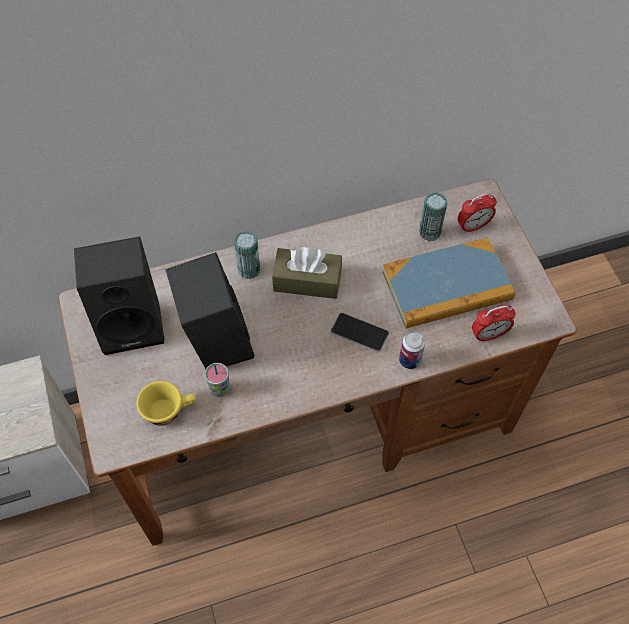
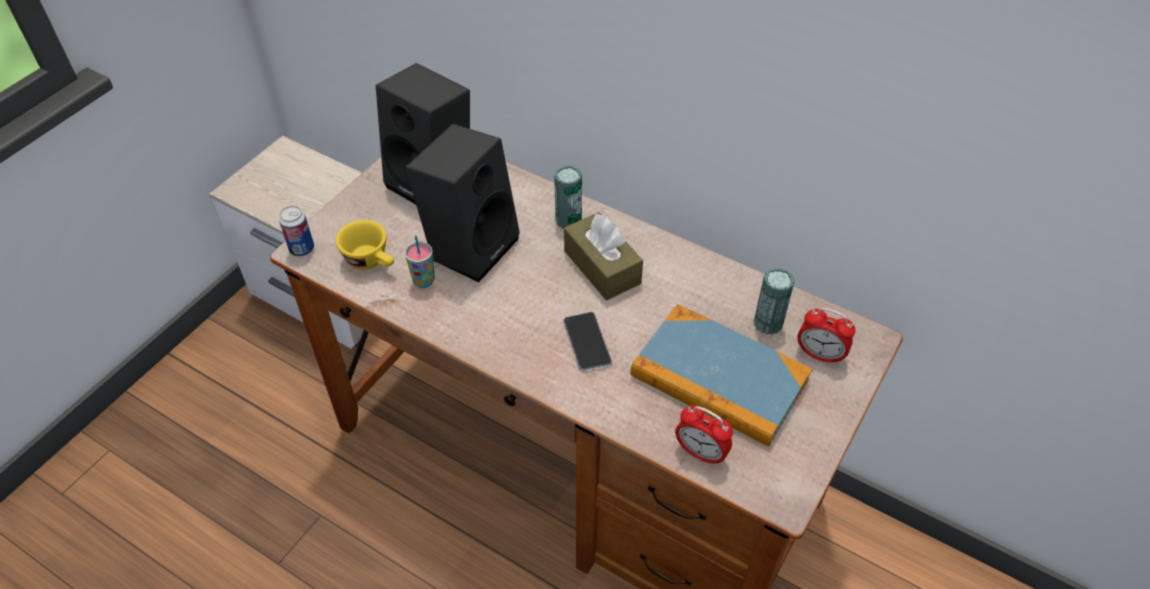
camera: 50 degrees right, 10 degrees down
can [399,331,425,369] -> can moved to [279,206,314,257]

